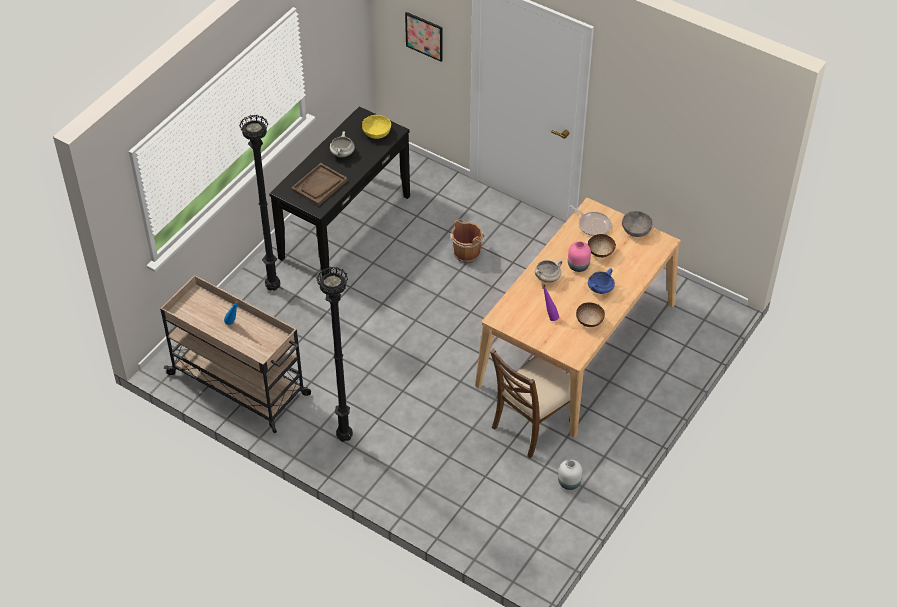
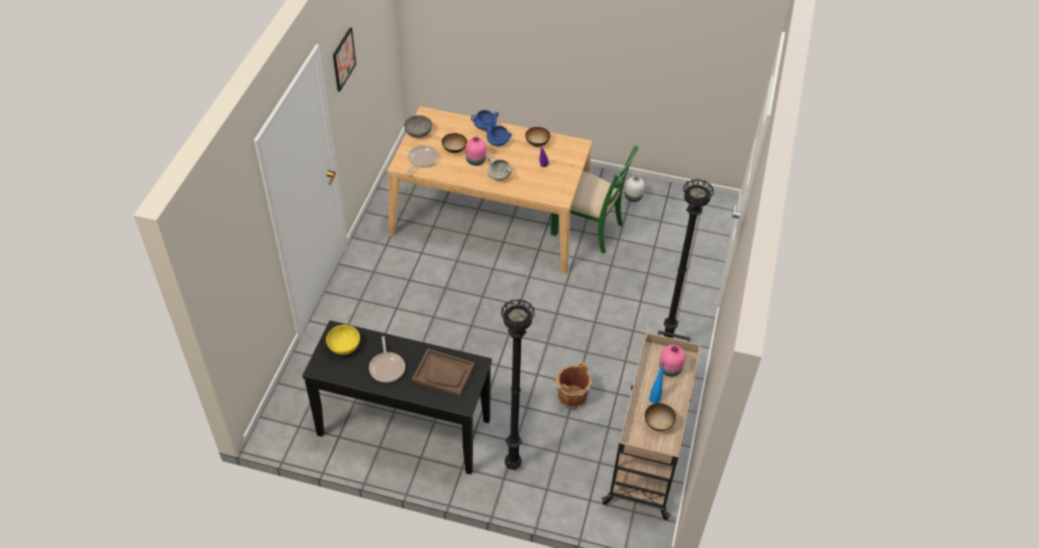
camera: 110 degrees left, 0 degrees up
white cooking pot [330,131,355,157] -> frying pan [369,336,405,383]
picture [405,12,443,62] -> picture moved to [333,27,356,92]
brown bucket [450,219,486,263] -> brown bucket moved to [553,362,591,409]
brown chair [490,349,570,458] -> green chair [550,145,639,254]
none -> blue cooking pot [471,110,499,130]
none -> bowl [645,403,676,431]
none -> pink vase [659,345,685,377]

